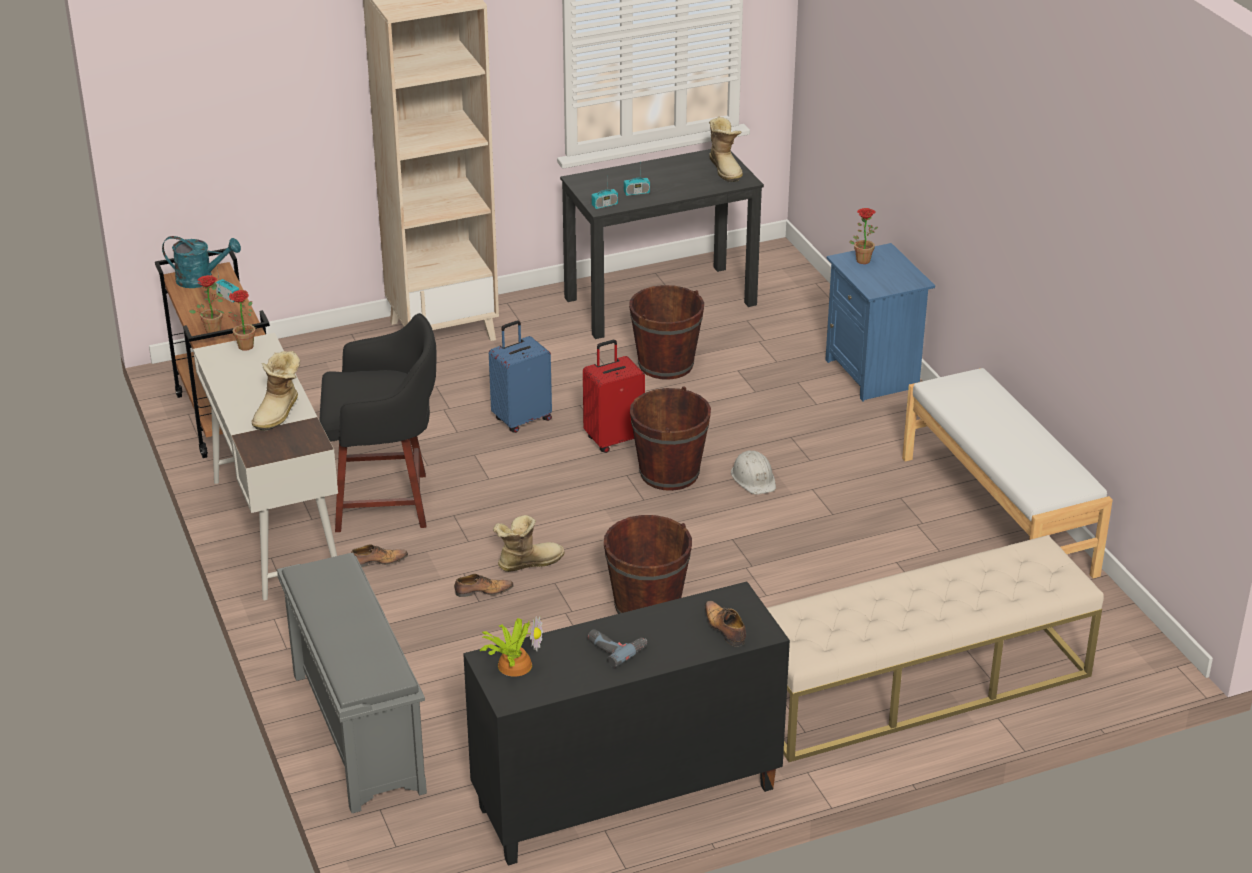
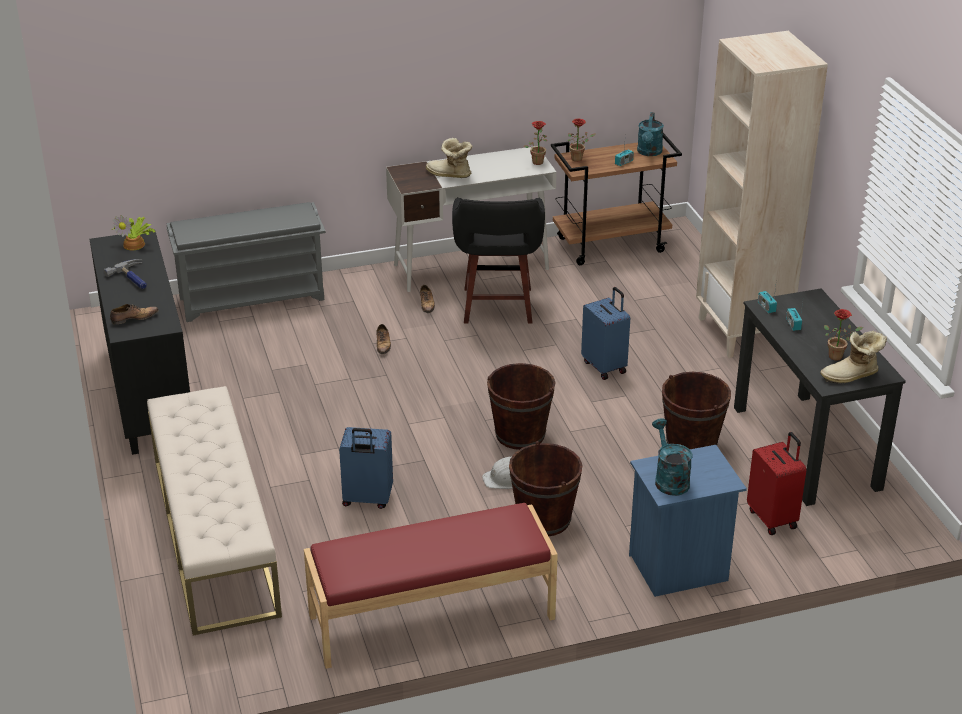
camera: 95 degrees right, 0 degrees up
boot [493,515,565,572] -> none
red suitcase [583,340,645,453] -> red suitcase moved to [747,432,806,535]
power drill [588,629,647,668] -> hammer [104,259,147,289]
brown bucket [604,515,692,614] -> brown bucket moved to [509,441,582,536]
potted plant [849,208,878,264] -> potted plant moved to [824,309,863,361]
white bench [902,368,1113,579] -> red bench [304,503,558,669]
none -> blue suitcase [339,427,393,509]
none -> turquoise watering can [652,419,692,496]

